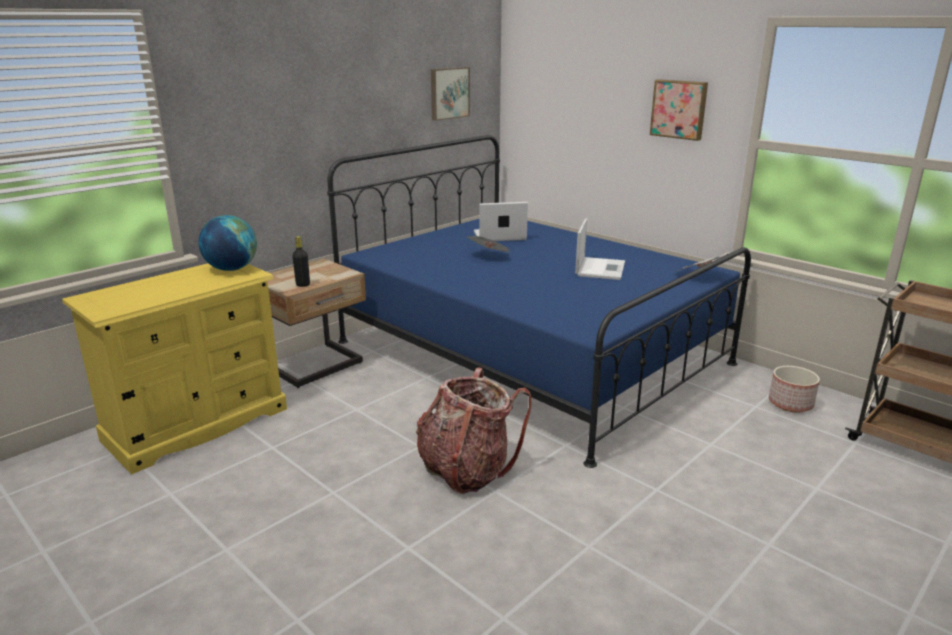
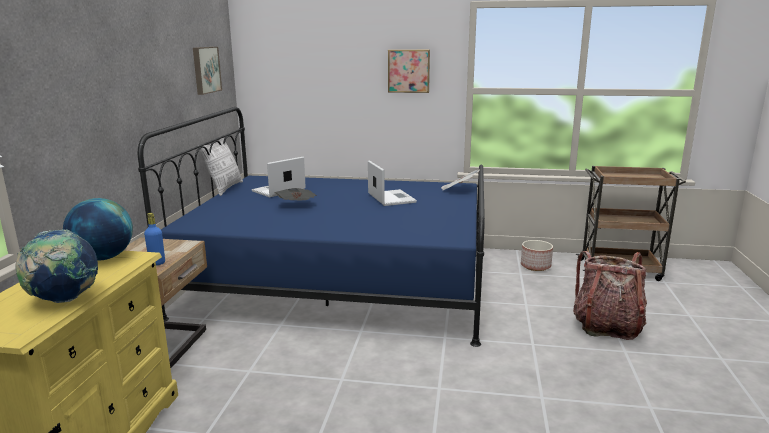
camera: 35 degrees left, 5 degrees down
black bottle [292,236,310,287] -> blue bottle [144,213,165,265]
backpack [416,367,532,494] -> backpack moved to [573,251,647,340]
none -> globe [16,229,98,303]
none -> pillow [200,138,243,196]

